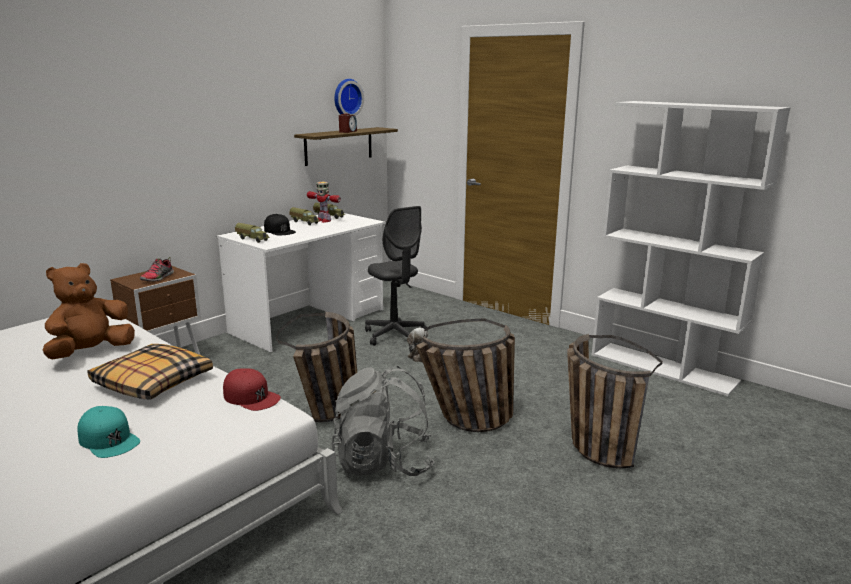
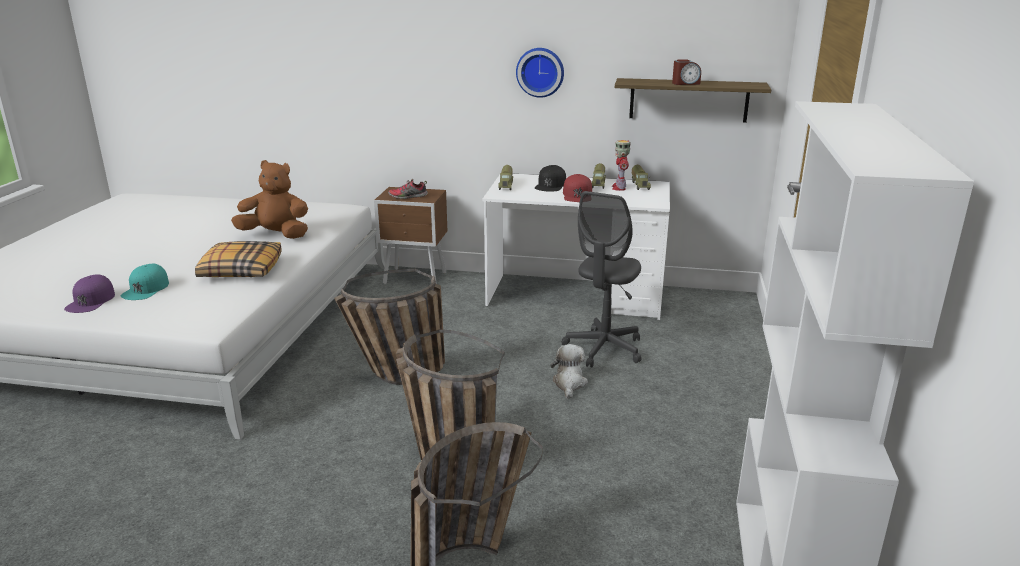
camera: 60 degrees right, 5 degrees up
red cap [223,368,281,411] -> red cap moved to [563,174,592,202]
grey backpack [331,366,435,476] -> none
wall clock [335,79,364,116] -> wall clock moved to [516,48,564,98]
none -> purple cap [64,274,115,313]

